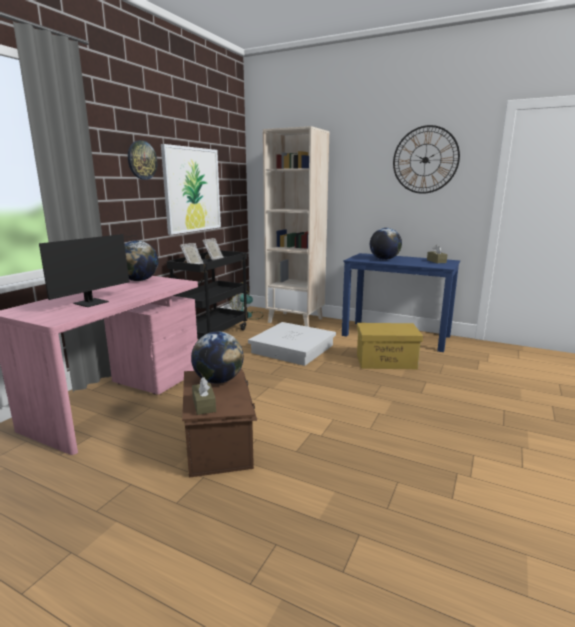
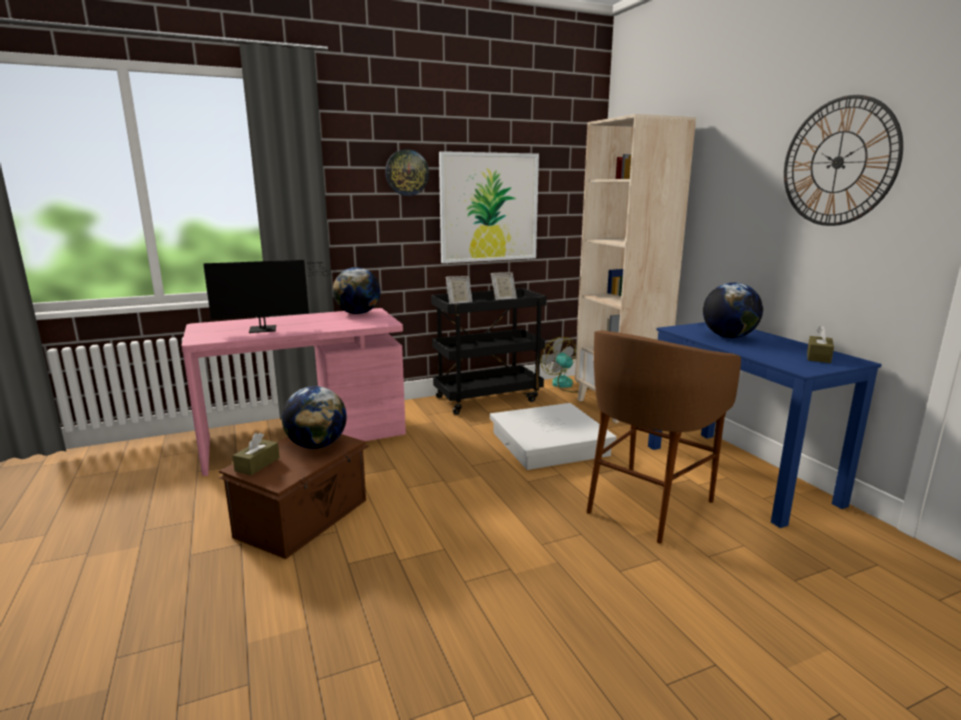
camera: 40 degrees right, 0 degrees up
yellow storage box [357,323,423,369] -> brown stool [587,331,741,544]

